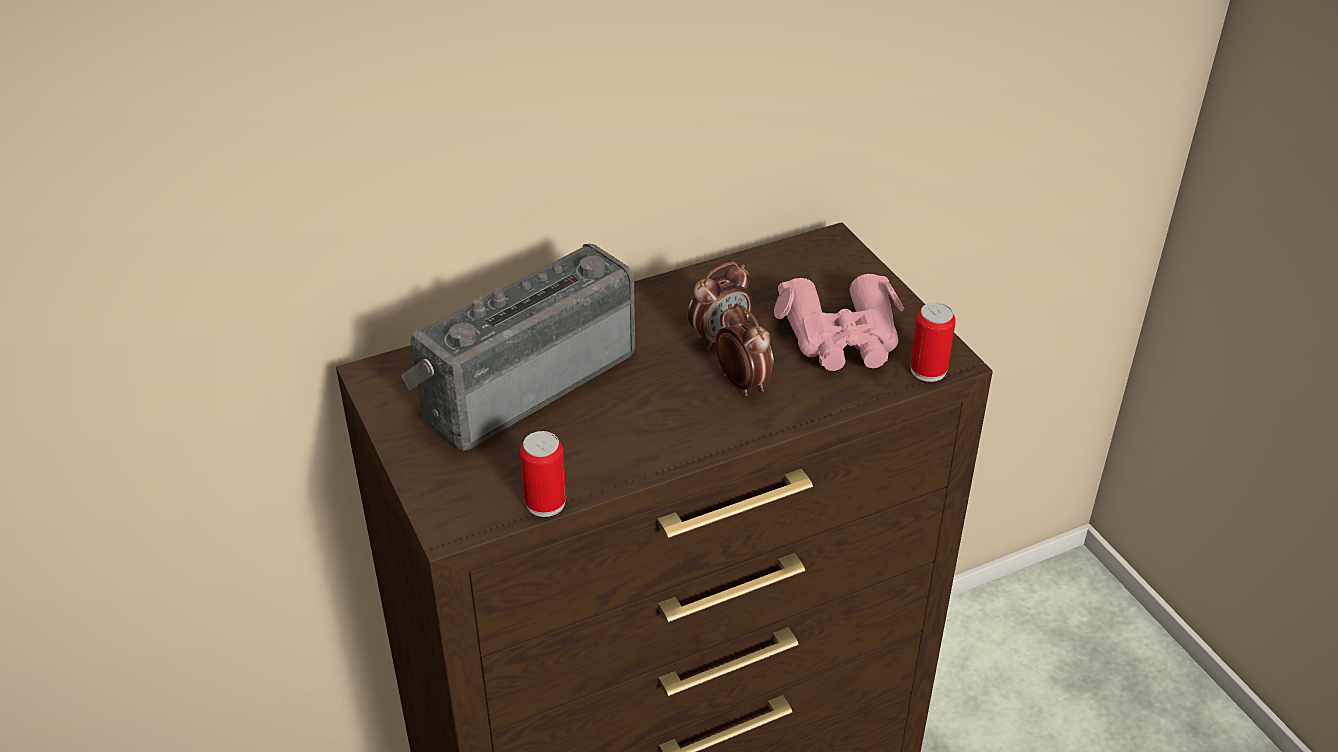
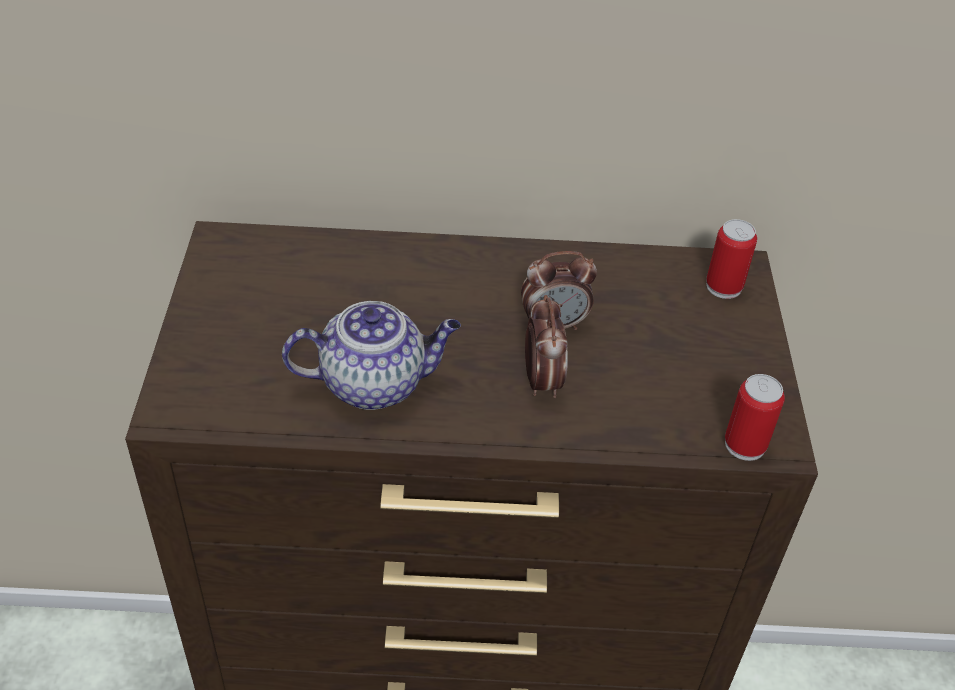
camera: 25 degrees right, 5 degrees up
radio [401,244,635,451] -> none
can [520,431,566,517] -> can moved to [706,219,757,299]
pink binoculars [774,274,904,371] -> none
none -> teapot [282,301,461,410]

